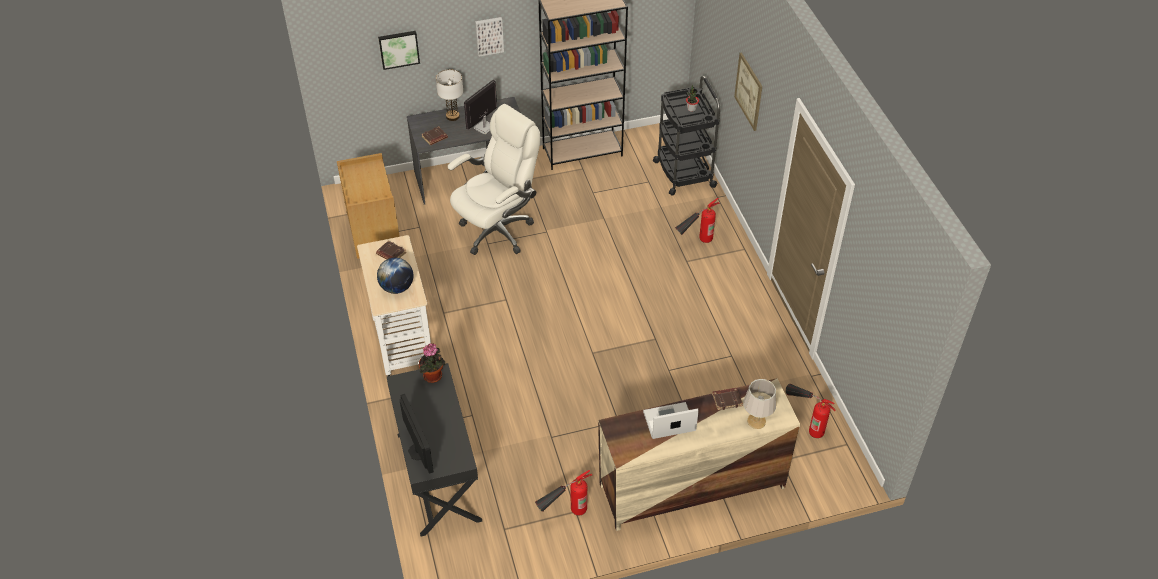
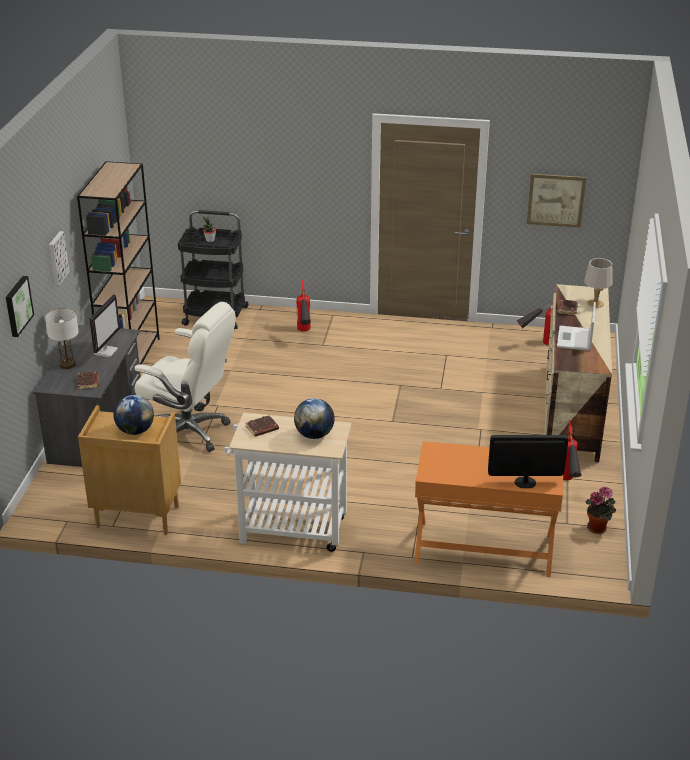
camera: 65 degrees left, 15 degrees down
black desk [387,363,483,536] -> orange desk [415,441,563,577]
potted plant [419,344,445,383] -> potted plant moved to [586,487,616,534]
white office chair [448,104,540,255] -> white office chair turned 135 degrees clockwise [134,302,235,452]
monitor [464,79,497,134] -> monitor turned 135 degrees counterclockwise [89,294,120,357]
picture [734,52,762,131] -> picture moved to [527,174,586,228]
none -> globe [114,395,154,435]

